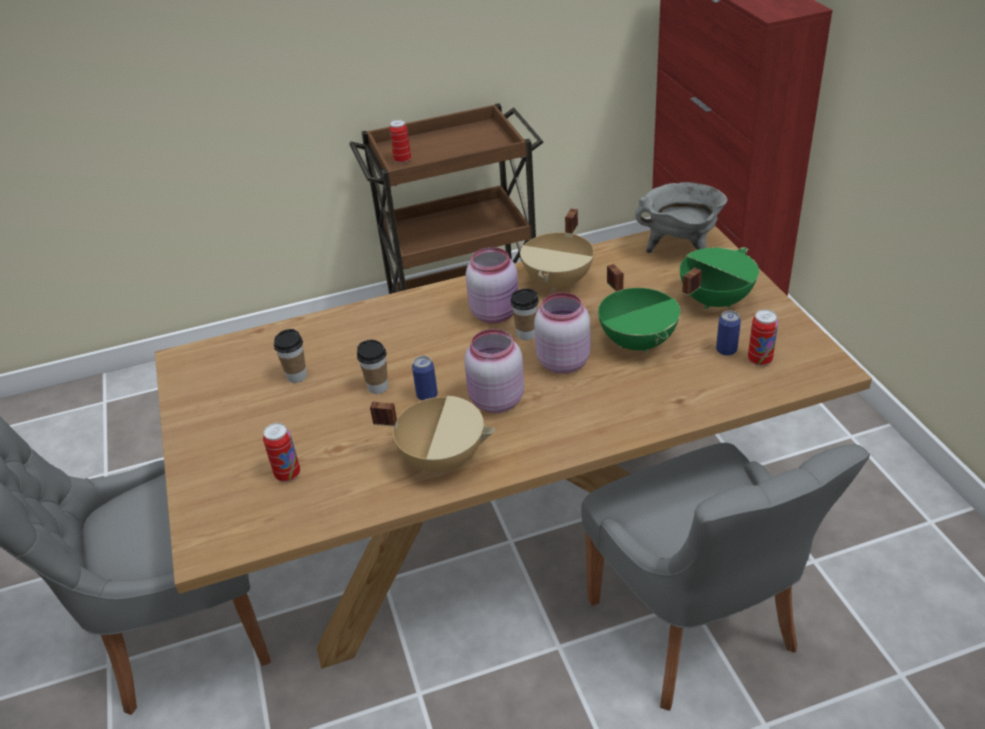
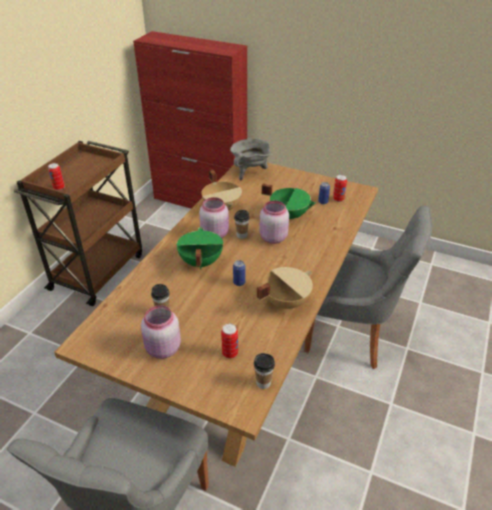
camera: 50 degrees left, 0 degrees up
cup [357,340,388,394] -> cup moved to [254,353,275,389]
pink jar [464,329,524,413] -> pink jar moved to [141,305,181,359]
green cooking pot [680,247,759,309] -> green cooking pot moved to [177,227,223,269]

